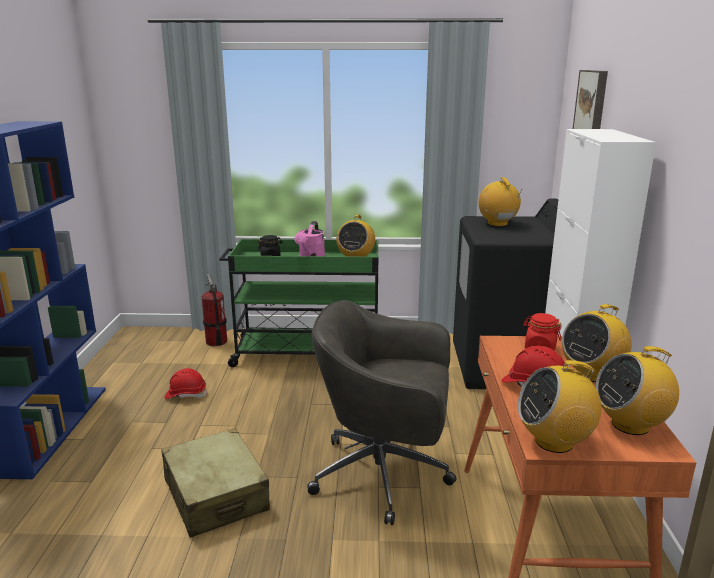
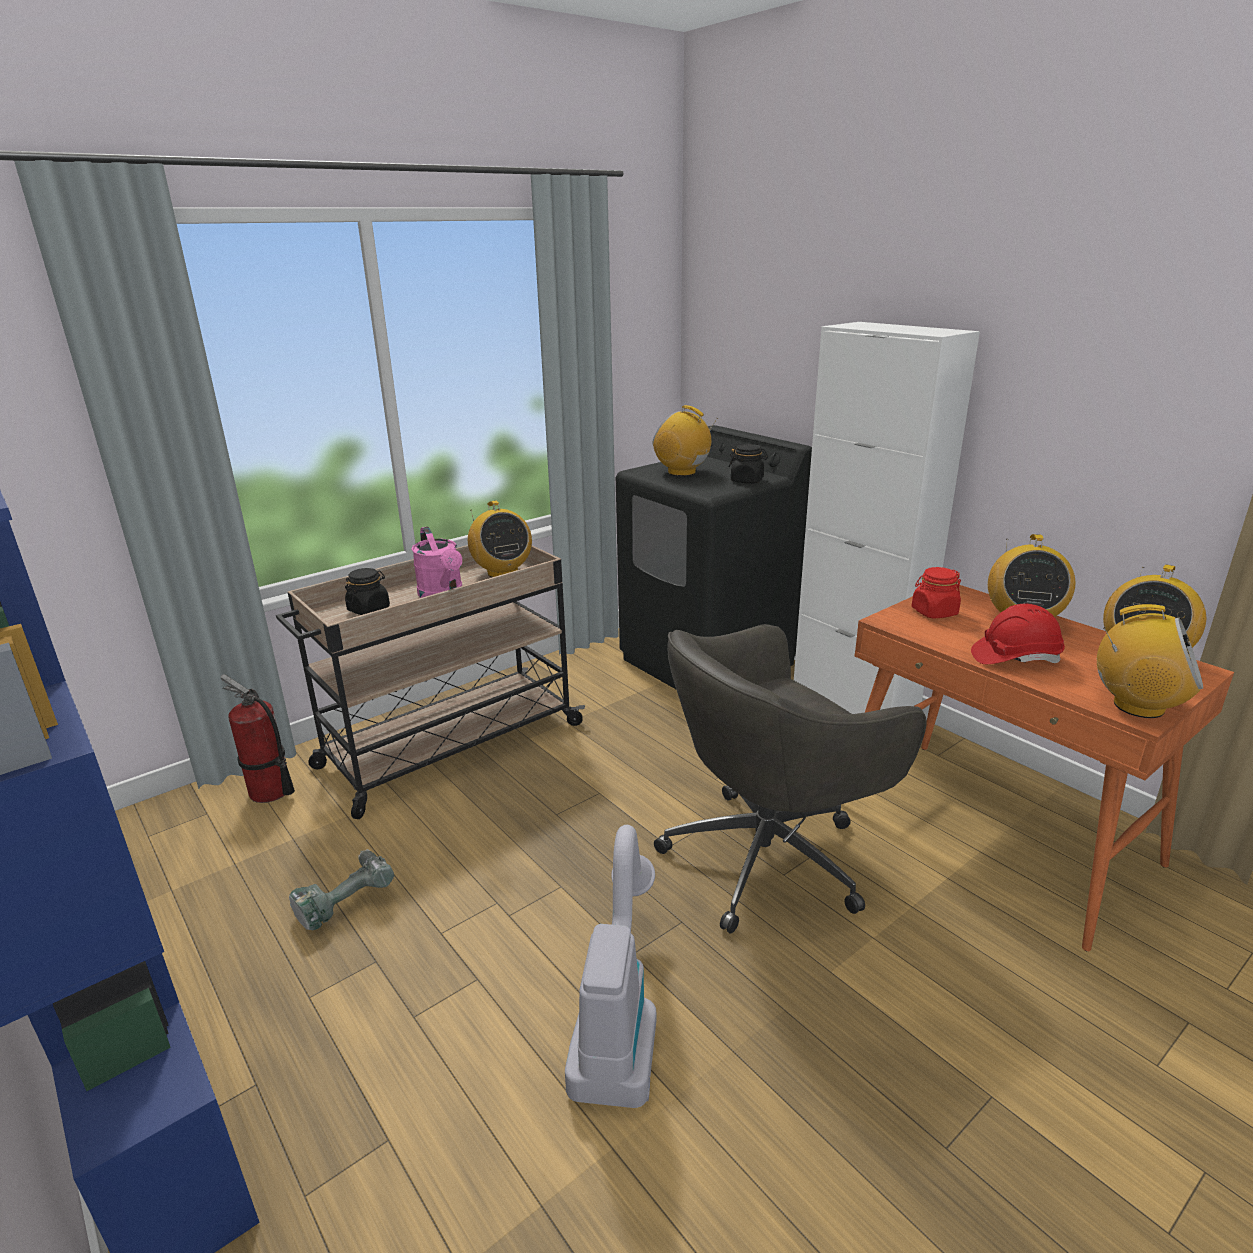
camera: 40 degrees left, 5 degrees up
beige suitcase [161,428,270,538] -> vacuum cleaner [565,825,657,1108]
red hard hat [164,368,207,399] -> power drill [289,849,395,930]
green cart [220,239,378,367] -> beige cart [276,545,585,819]
radio [518,360,601,453] -> radio turned 105 degrees counterclockwise [1097,604,1203,718]
picture [573,70,608,129] -> none
none -> black jar [729,444,768,483]

